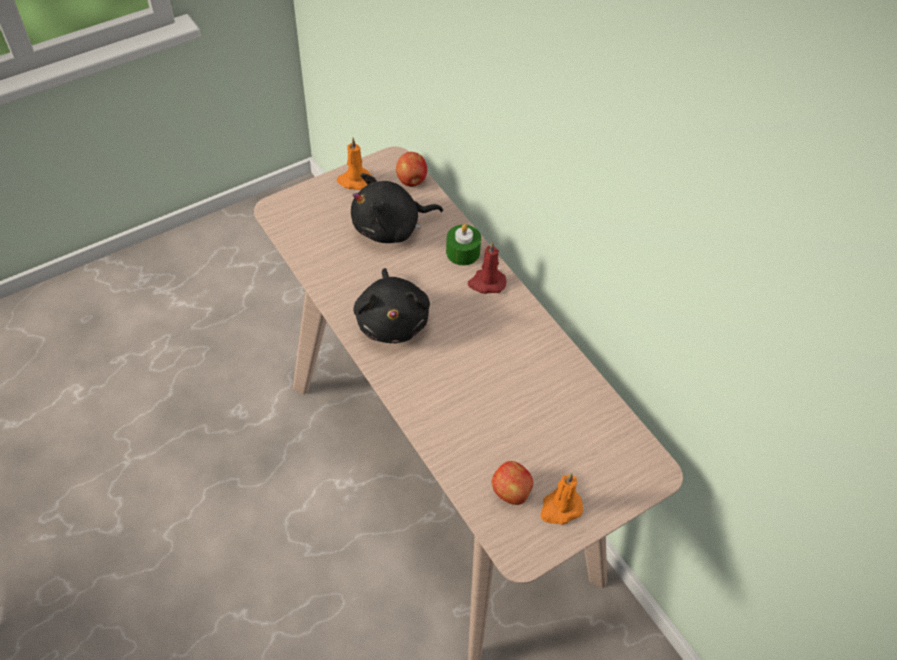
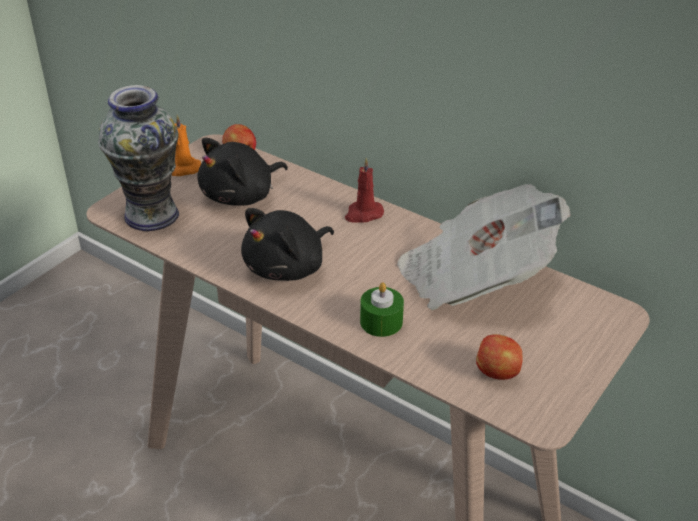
camera: 20 degrees left, 15 degrees down
black plush toy [353,268,430,343] -> black plush toy turned 75 degrees clockwise [241,208,334,281]
green candle [446,224,481,266] -> green candle moved to [360,282,404,337]
orange candle [540,473,583,525] -> none
none -> vase [98,85,179,231]
none -> newspaper [397,184,571,310]

